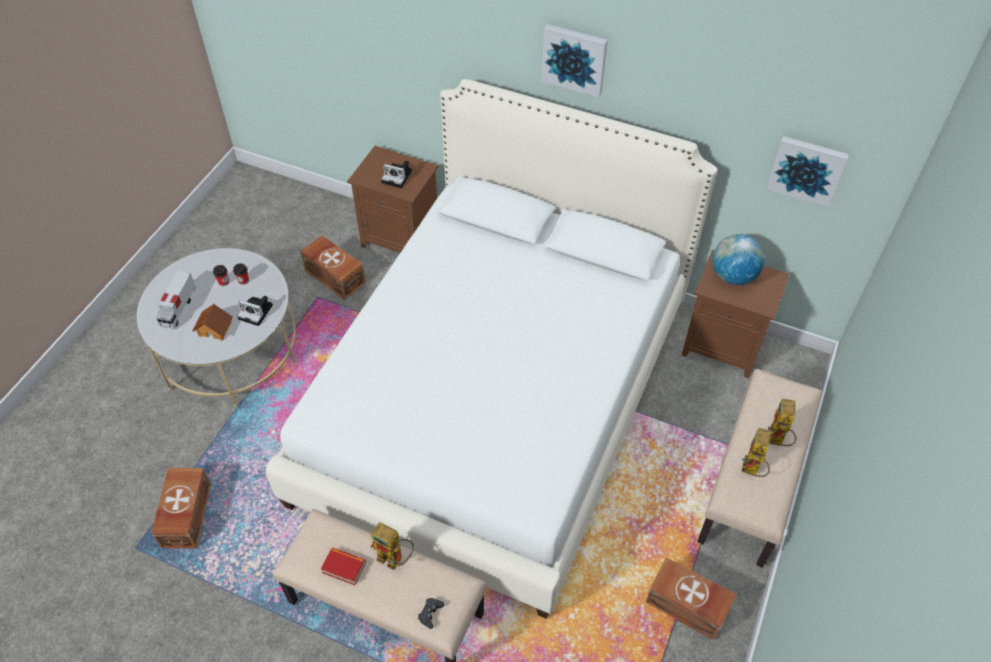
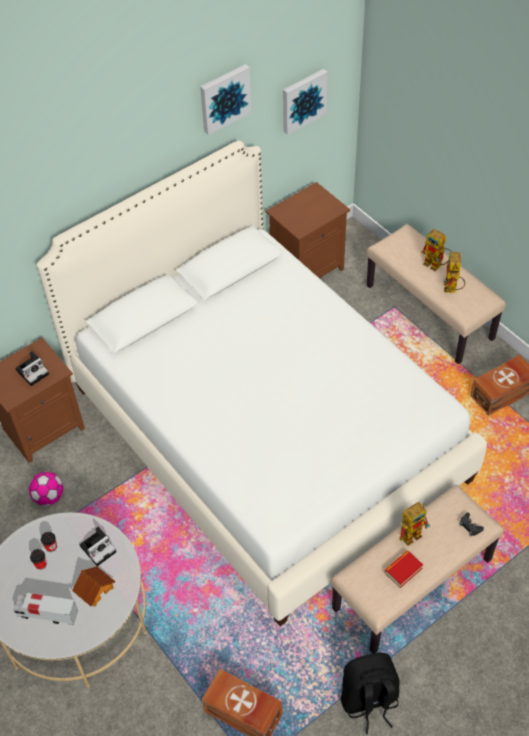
camera: 60 degrees left, 0 degrees up
toy truck [156,271,196,329] -> toy truck turned 150 degrees clockwise [13,593,78,625]
brown storage box [300,236,366,300] -> football [29,472,63,506]
picture [541,24,608,97] -> picture moved to [200,64,252,135]
globe [713,234,765,285] -> none
toy robot [741,428,772,477] -> toy robot turned 45 degrees clockwise [443,252,465,293]
none -> black backpack [341,652,400,734]

